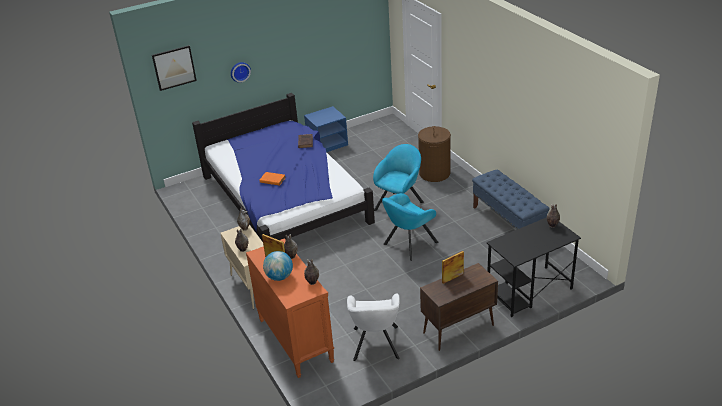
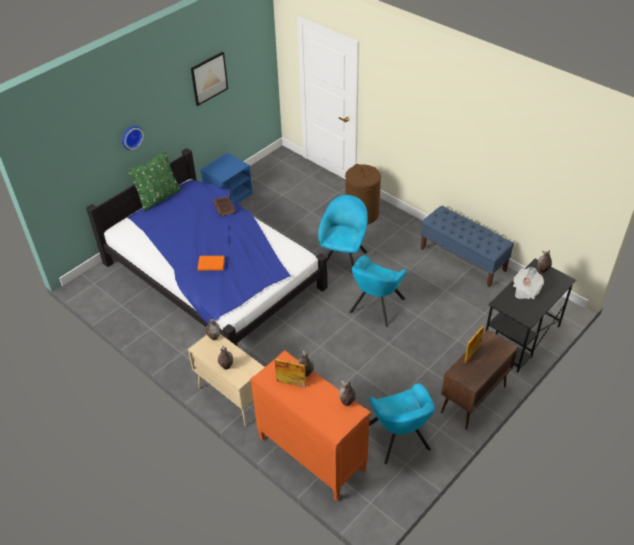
camera: 20 degrees left, 10 degrees up
picture [152,45,197,91] -> picture moved to [191,52,228,106]
globe [263,251,293,281] -> none
white armchair [347,293,400,361] -> turquoise armchair [369,383,435,464]
none -> green pillow [127,151,181,211]
none -> newspaper [513,267,544,299]

